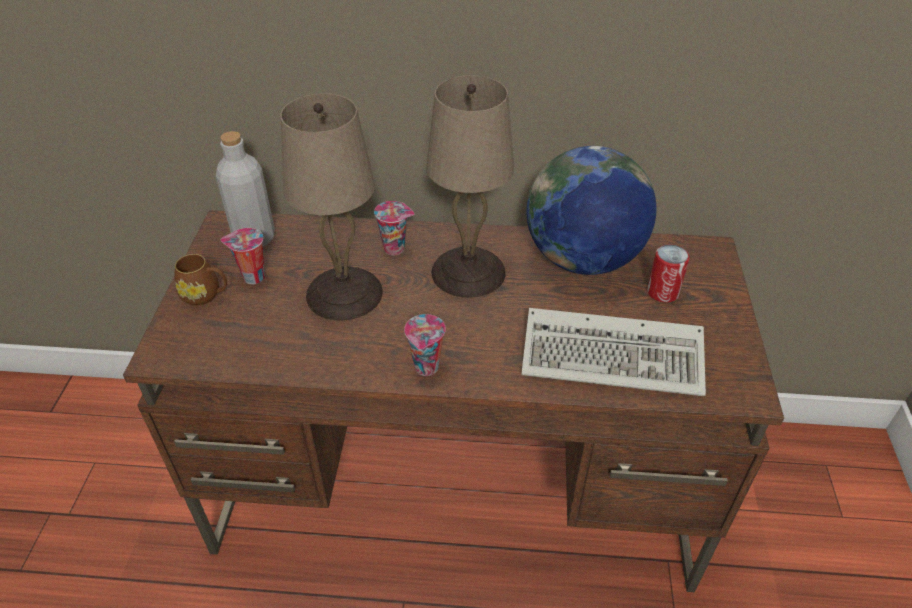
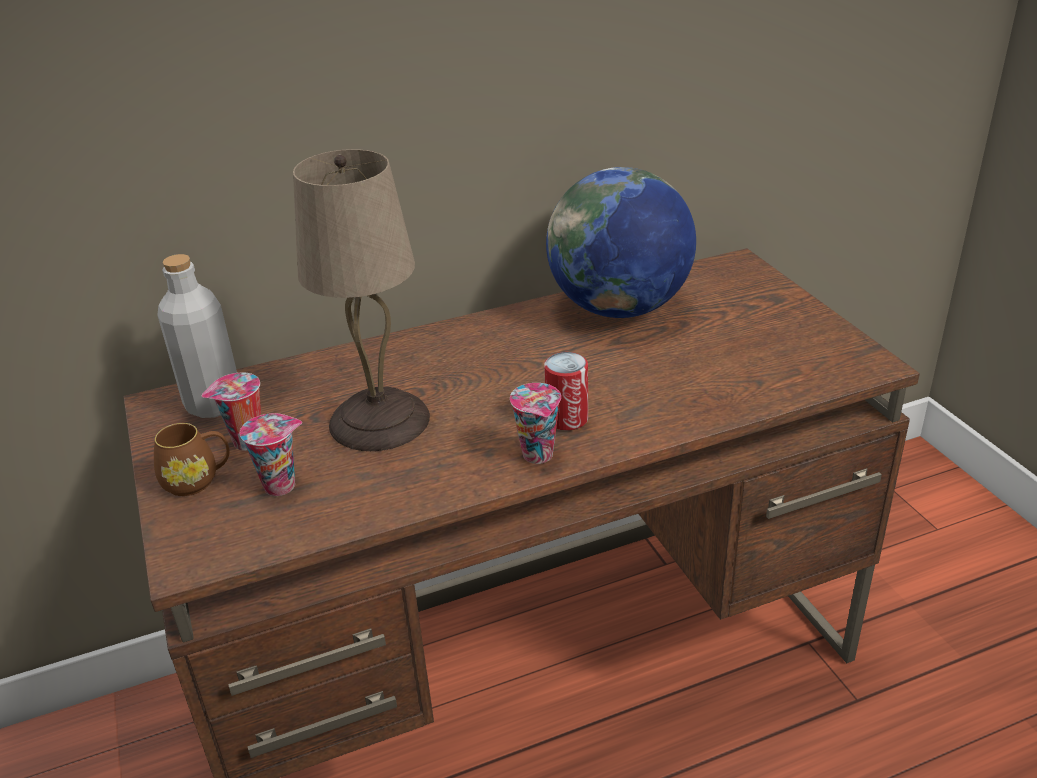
camera: 25 degrees left, 10 degrees down
cup [374,201,414,255] -> cup moved to [240,413,302,496]
beige table lamp [426,75,514,298] -> none
keyboard [521,308,706,396] -> none
can [647,244,690,302] -> can moved to [544,352,588,431]

